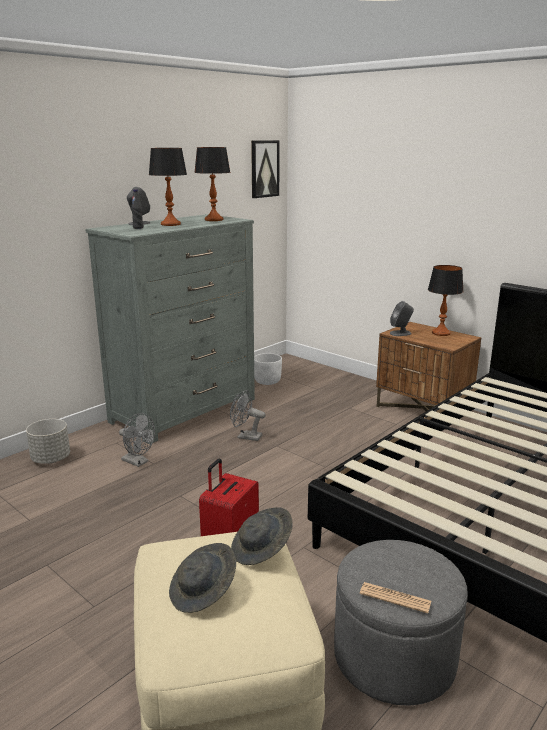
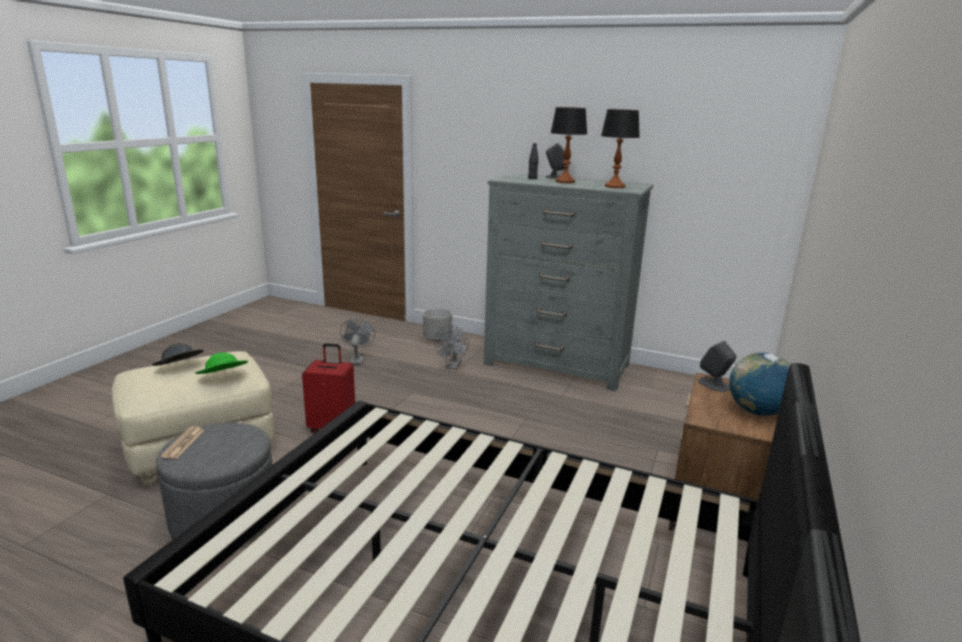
camera: 70 degrees right, 0 degrees up
grey fan [230,390,266,441] -> grey fan moved to [340,318,375,365]
grey hat [231,507,293,565] -> green hat [195,352,248,374]
picture [251,140,280,198] -> none
white planter [254,353,282,385] -> none
table lamp [428,265,464,336] -> globe [729,352,790,416]

